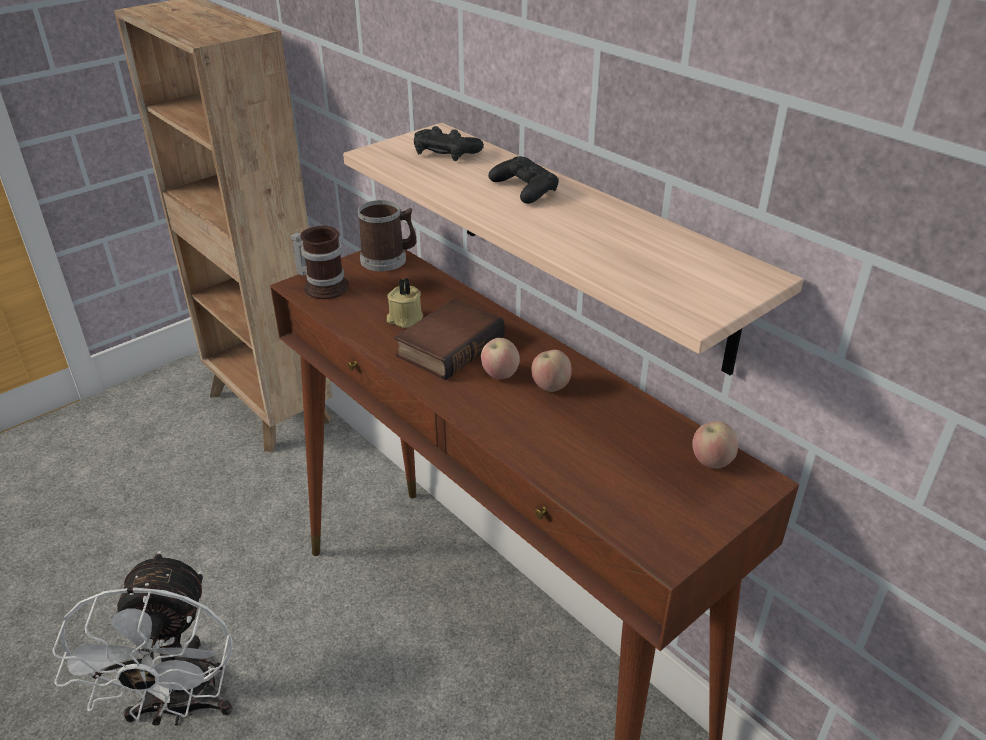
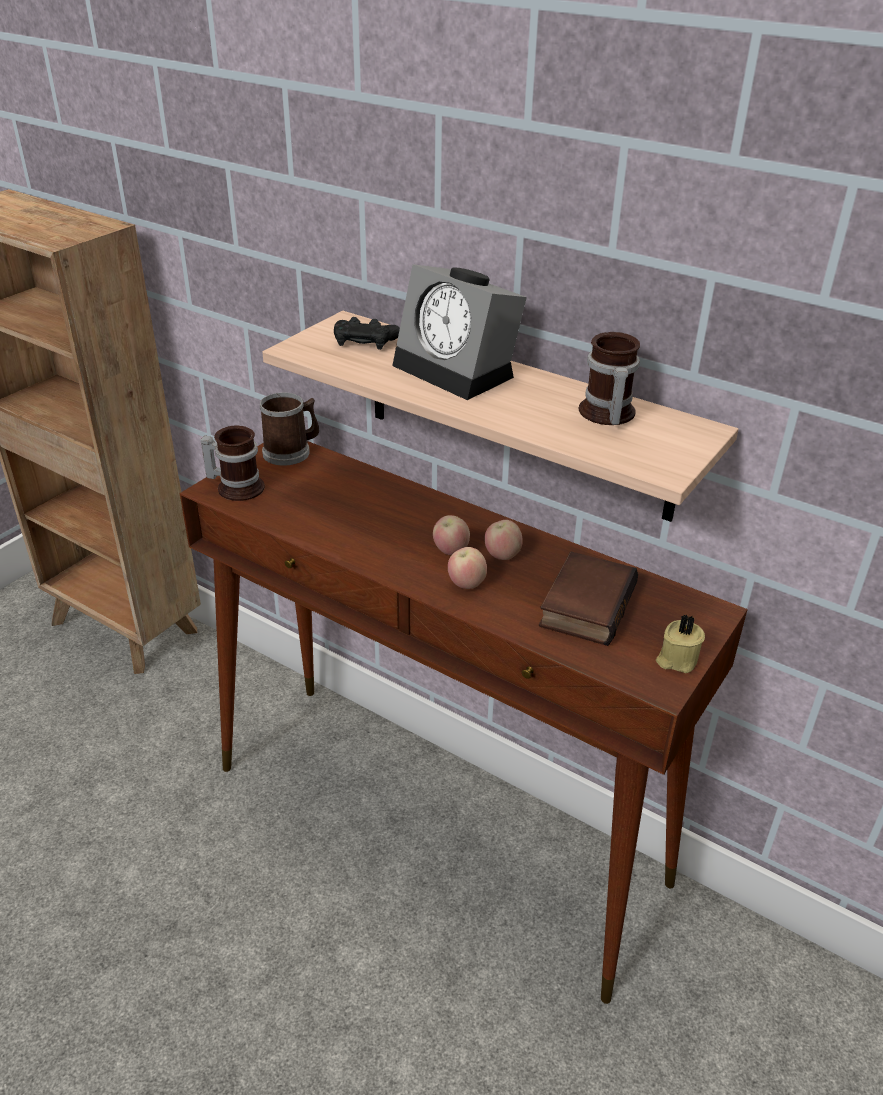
camera: 15 degrees left, 0 degrees up
white fan [52,551,233,726] -> none
beige candle [387,278,423,328] -> beige candle moved to [656,614,705,673]
book [394,298,505,380] -> book moved to [539,552,638,646]
black game controller [488,156,559,204] -> alarm clock [392,264,527,400]
apple [692,421,738,469] -> apple moved to [448,547,487,589]
none -> mug [578,332,640,425]

